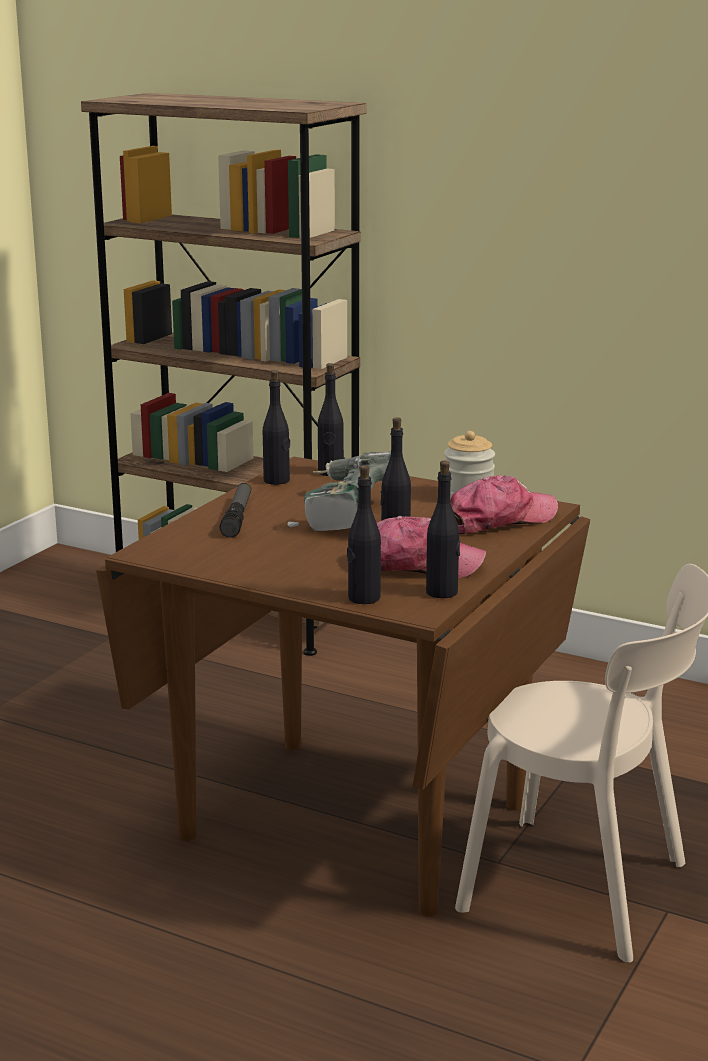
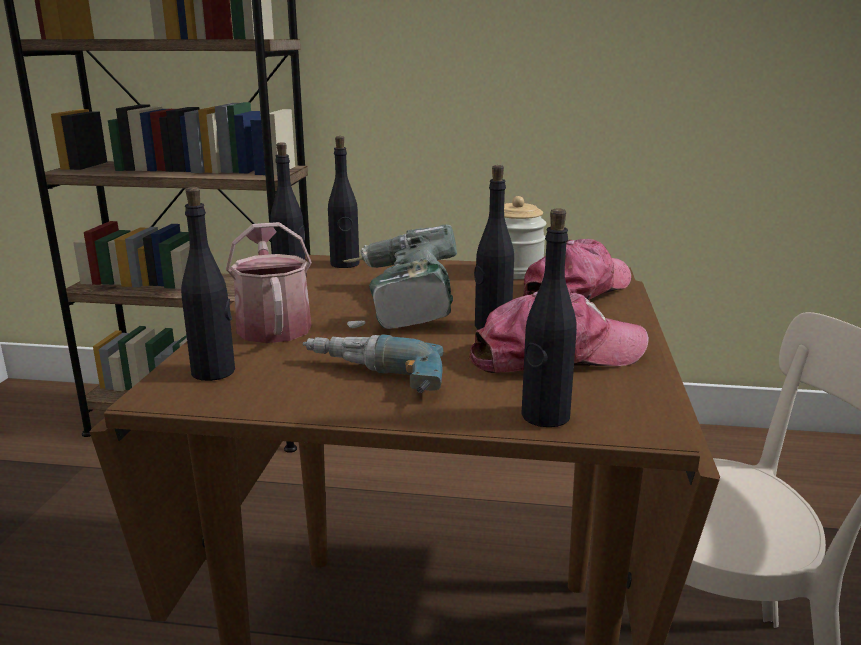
camera: 20 degrees left, 0 degrees up
flashlight [219,483,251,538] -> watering can [226,222,312,343]
black bottle [426,461,460,598] -> black bottle moved to [181,187,235,381]
none -> power drill [303,334,444,393]

